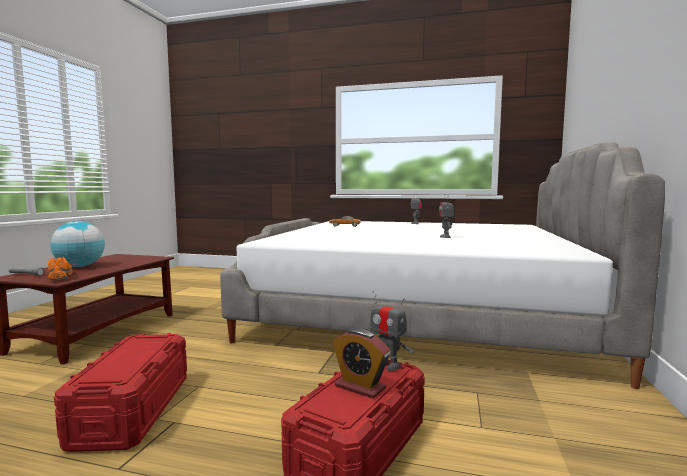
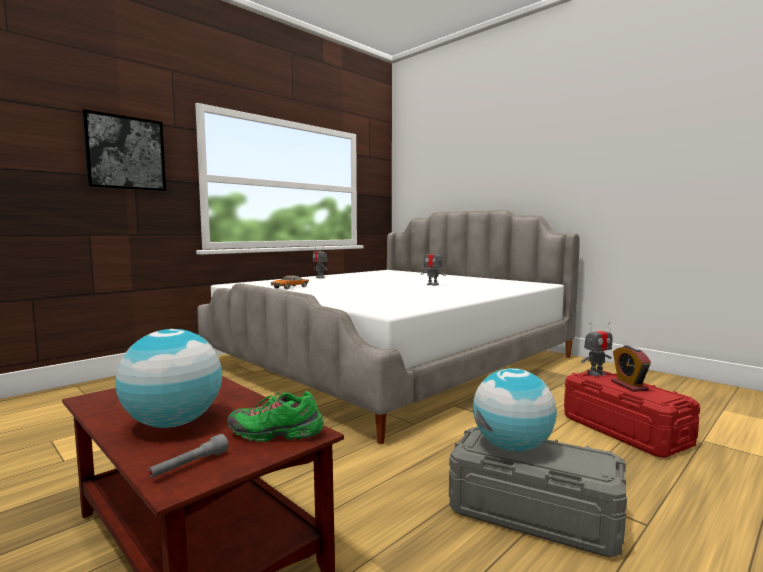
camera: 60 degrees left, 0 degrees up
orange shoe [48,257,73,280] -> green shoe [227,391,324,442]
red storage box [54,333,187,452] -> grey storage box [449,427,627,557]
alarm clock [332,329,390,399] -> alarm clock turned 105 degrees clockwise [611,345,651,392]
none -> picture [82,109,166,191]
none -> globe [473,368,557,452]

